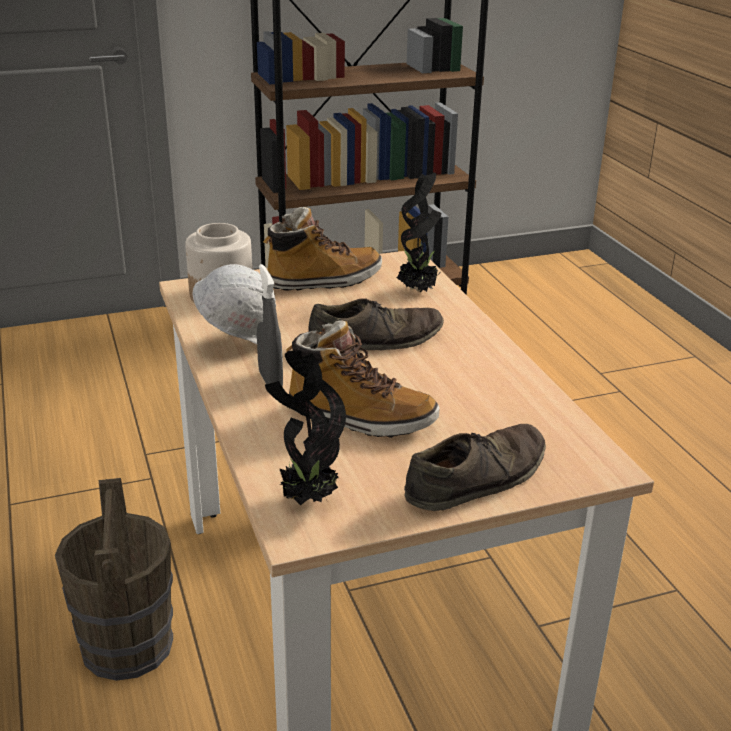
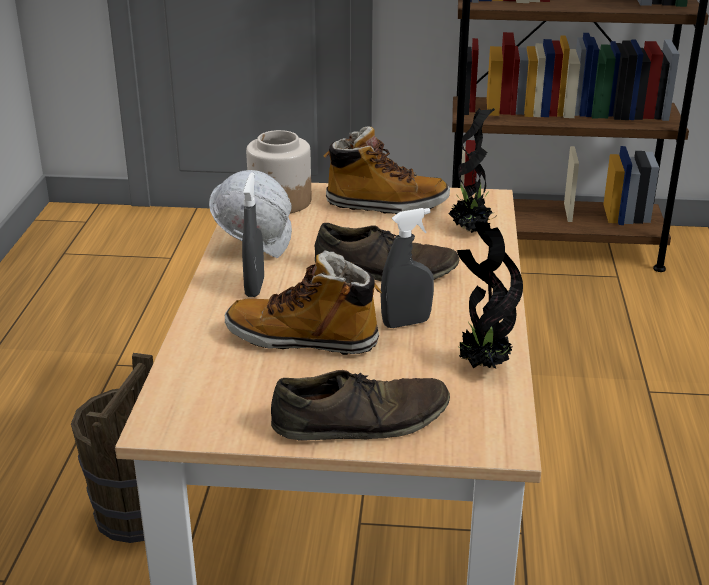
camera: 25 degrees right, 0 degrees up
potted plant [265,350,346,506] -> potted plant moved to [457,221,523,369]
boot [286,320,440,438] -> boot turned 150 degrees clockwise [225,250,382,355]
none -> grey spray bottle [380,208,434,328]

